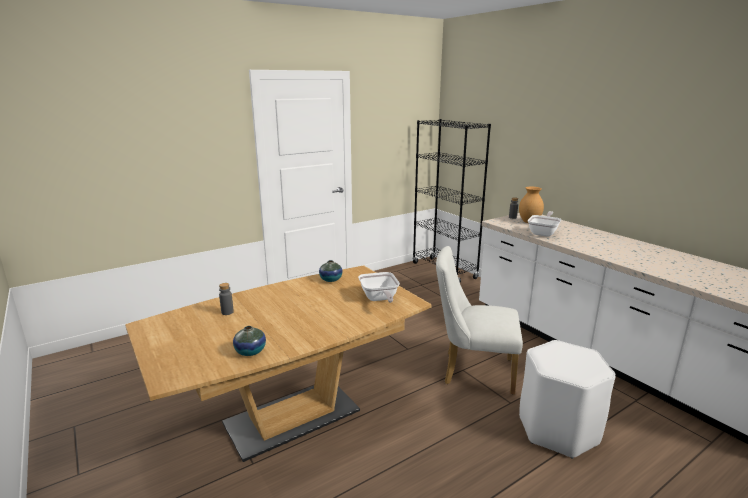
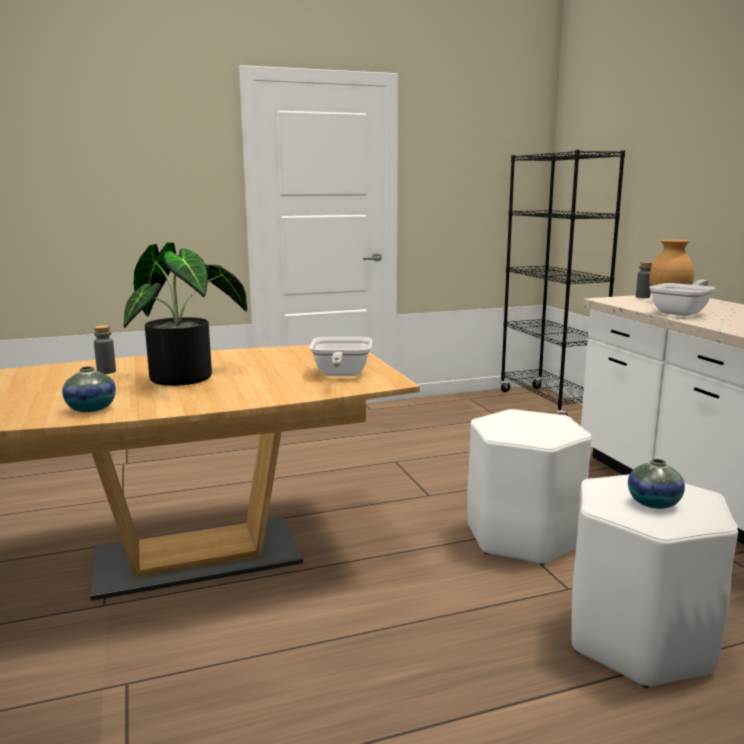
camera: 15 degrees right, 5 degrees down
vase [319,260,343,282] -> vase moved to [628,459,685,509]
white chair [436,246,523,395] -> white stool [467,409,592,566]
none -> potted plant [124,242,247,386]

